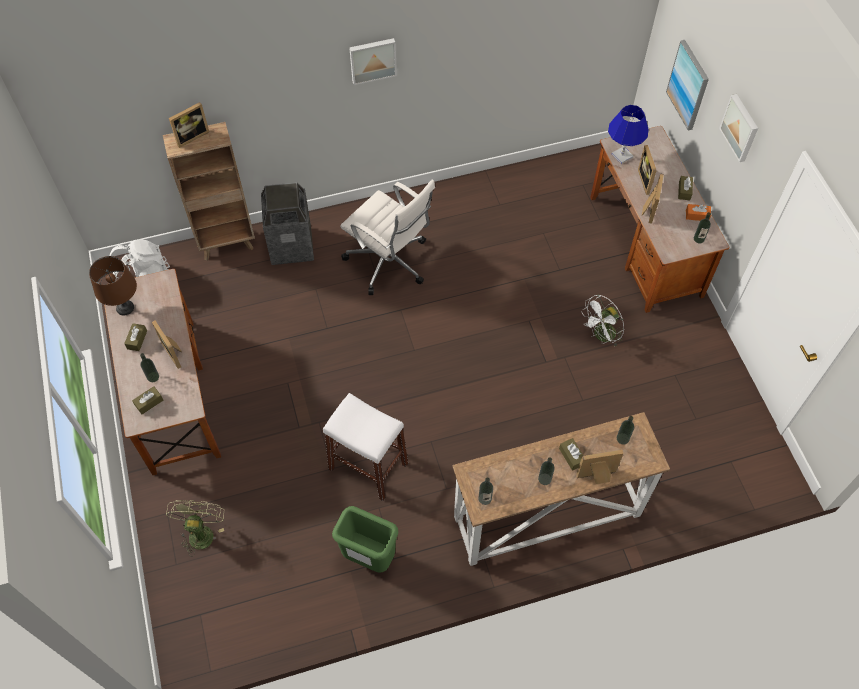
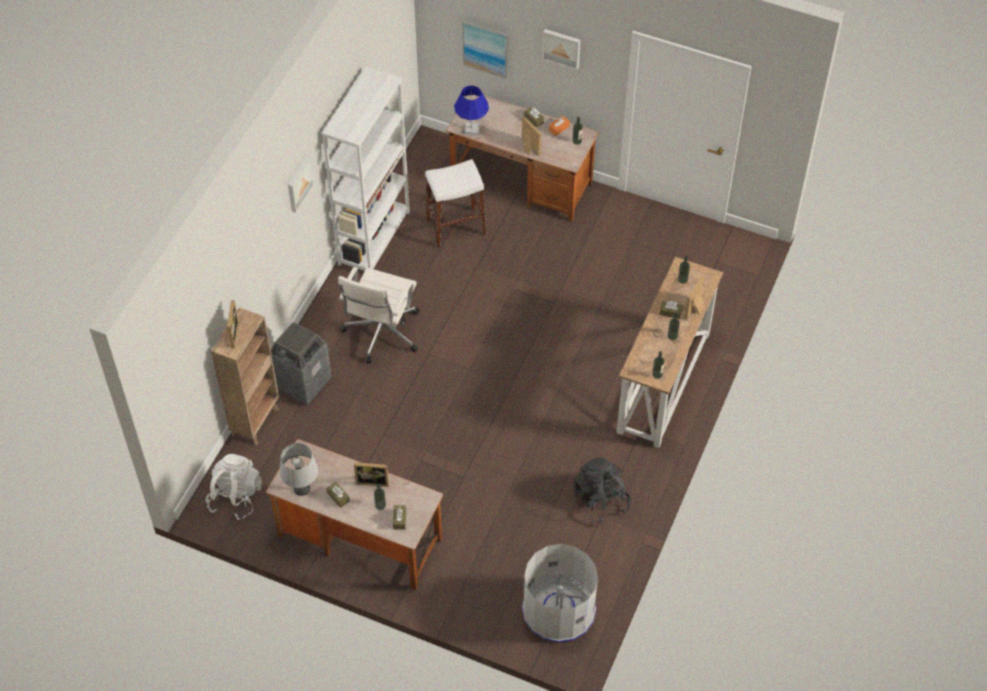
camera: 50 degrees left, 5 degrees down
brown table lamp [89,256,137,315] -> grey table lamp [280,443,318,496]
green fan [166,500,224,556] -> none
white stool [323,393,408,501] -> white stool moved to [425,159,486,247]
green trash can [332,506,398,573] -> black backpack [573,457,631,524]
white office chair [340,180,435,295] -> white office chair turned 120 degrees clockwise [338,267,420,364]
white fan [581,294,624,346] -> none
picture frame [638,145,657,195] -> none
none -> white bookcase [322,66,410,271]
none -> grey trash can [522,544,598,642]

